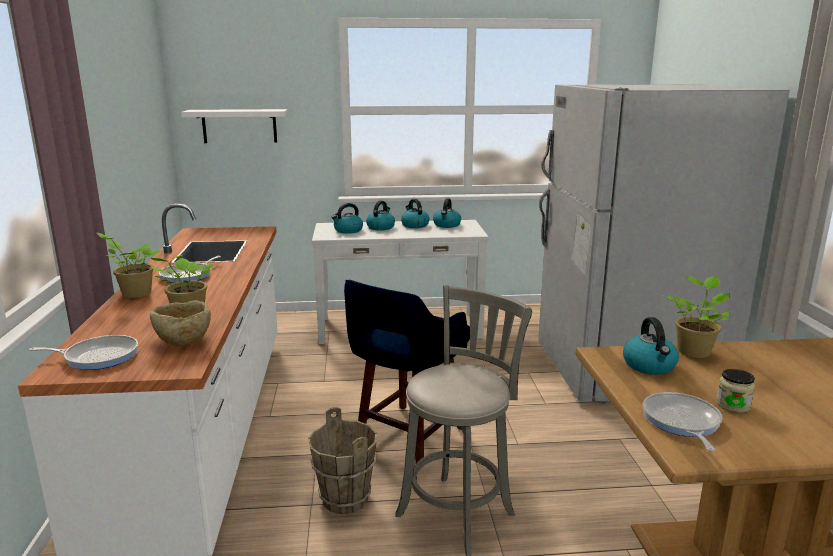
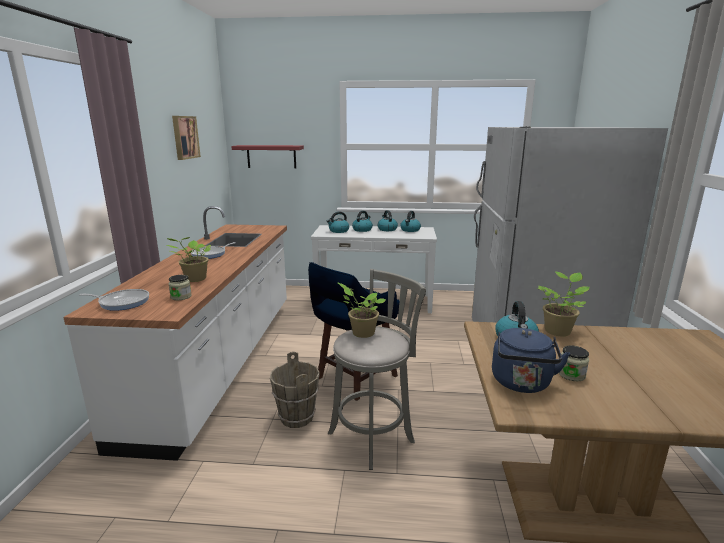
camera: 10 degrees right, 0 degrees up
potted plant [97,233,161,298] -> potted plant moved to [338,283,386,338]
beige bowl [150,300,211,346] -> jar [169,275,192,300]
white shelf [181,109,288,143] -> red shelf [231,145,304,168]
frying pan [643,392,722,452] -> blue kettle [492,328,570,393]
none -> picture [172,116,201,160]

